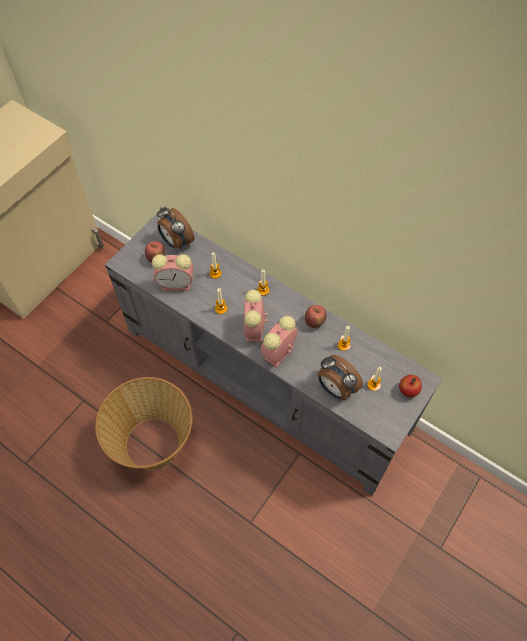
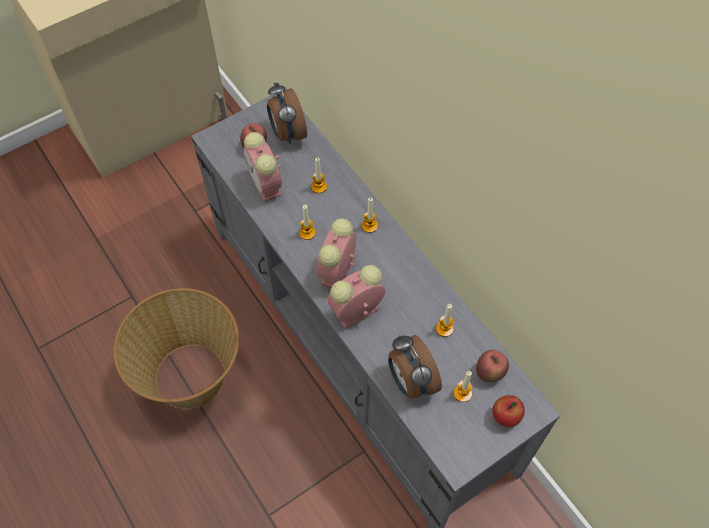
camera: 20 degrees right, 0 degrees up
alarm clock [152,254,193,291] -> alarm clock turned 45 degrees clockwise [243,132,282,202]
apple [305,305,327,328] -> apple moved to [476,350,509,382]

